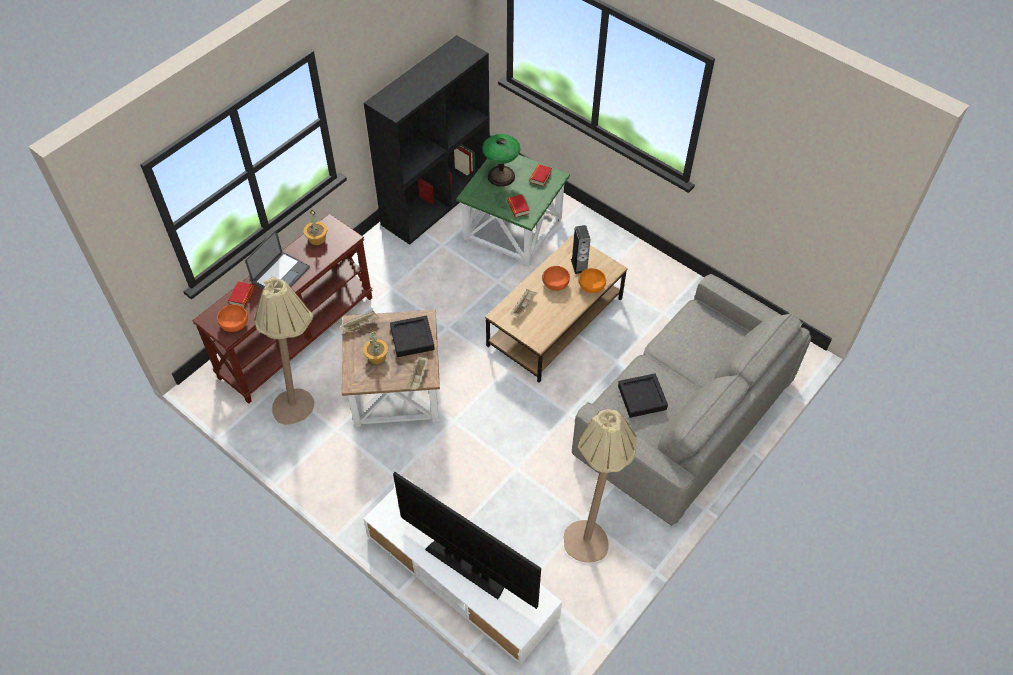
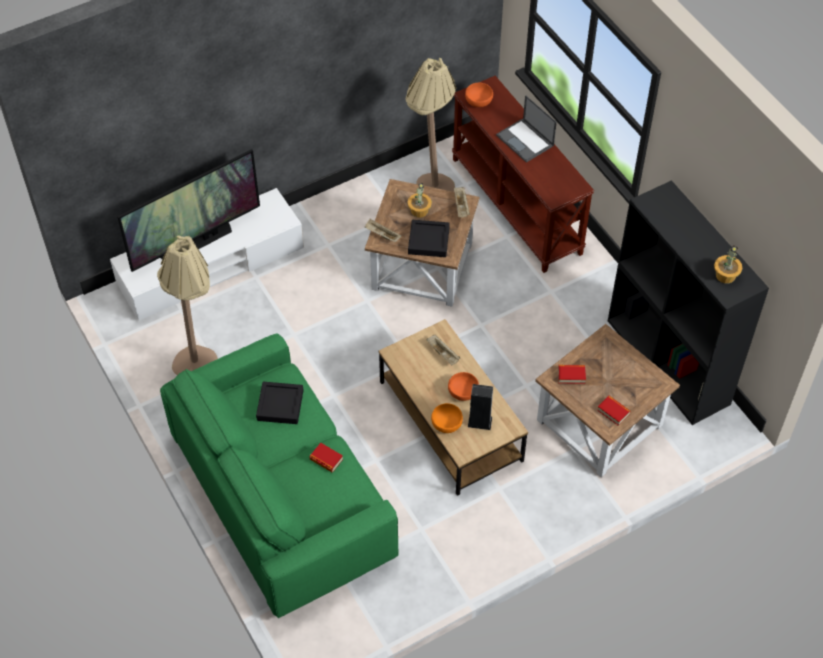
camera: 110 degrees right, 0 degrees up
book [228,282,255,308] -> book moved to [309,443,343,472]
potted plant [303,210,327,245] -> potted plant moved to [714,245,742,283]
green side table [456,155,570,267] -> brown side table [535,324,680,477]
table lamp [482,134,520,187] -> none
grey sofa [572,274,811,526] -> green sofa [160,333,398,618]

